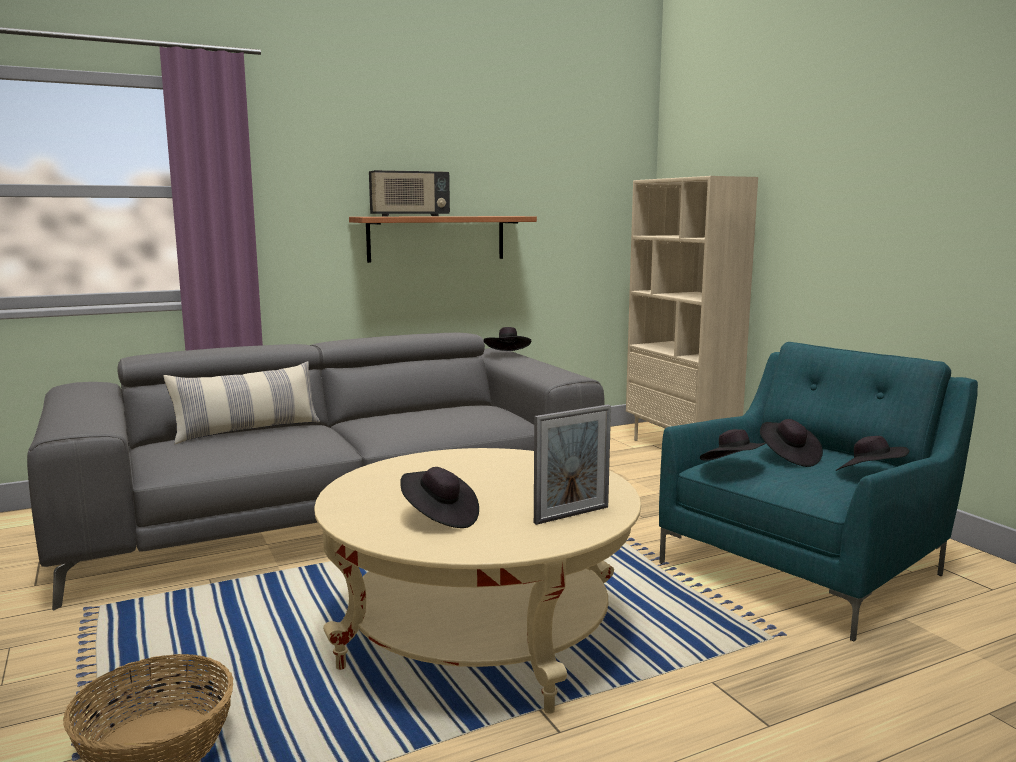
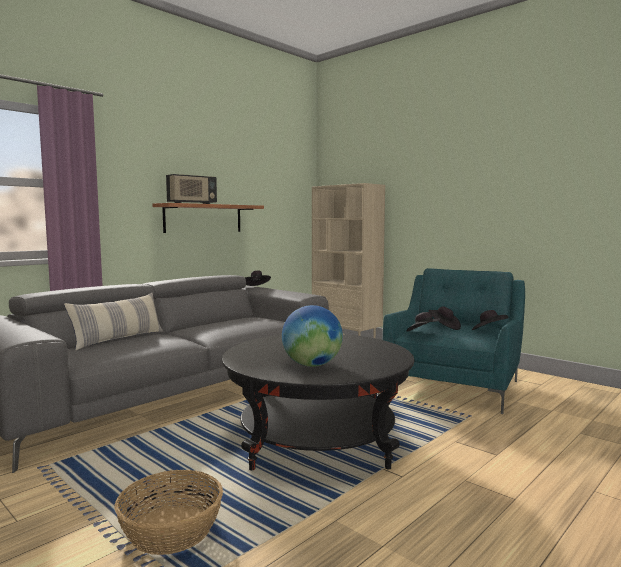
camera: 20 degrees left, 5 degrees down
beige coffee table [314,448,641,713] -> black coffee table [222,334,414,470]
black hat [400,467,479,528] -> globe [282,305,343,367]
picture frame [534,405,611,525] -> none

